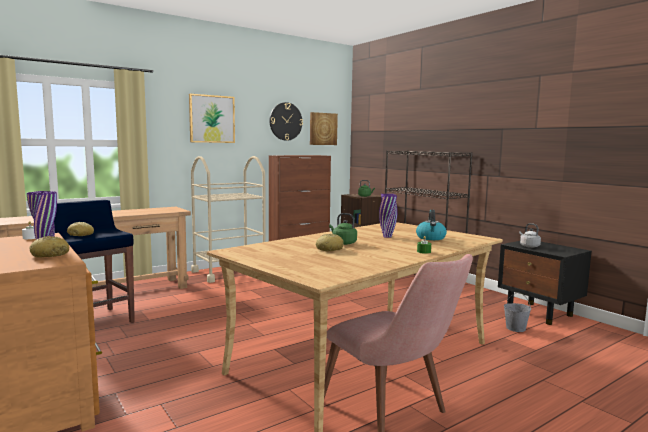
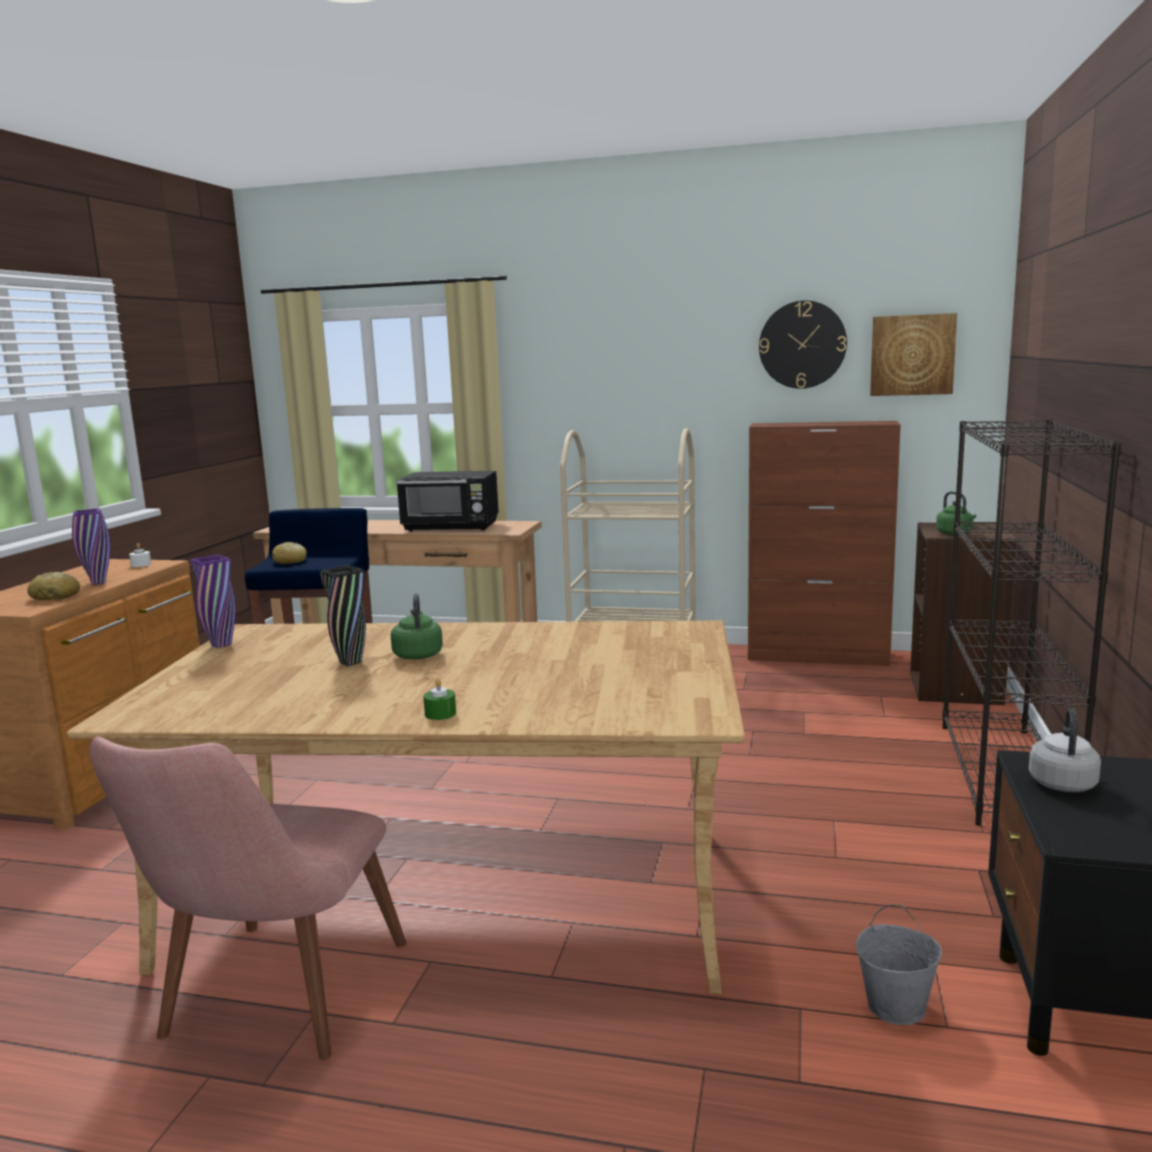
camera: 50 degrees right, 5 degrees up
picture [189,94,235,143] -> none
bread [316,234,343,252] -> black vase [320,565,366,666]
purple vase [379,194,397,237] -> purple vase moved to [190,555,235,648]
kettle [416,210,447,240] -> none
none -> black microwave [396,471,499,531]

